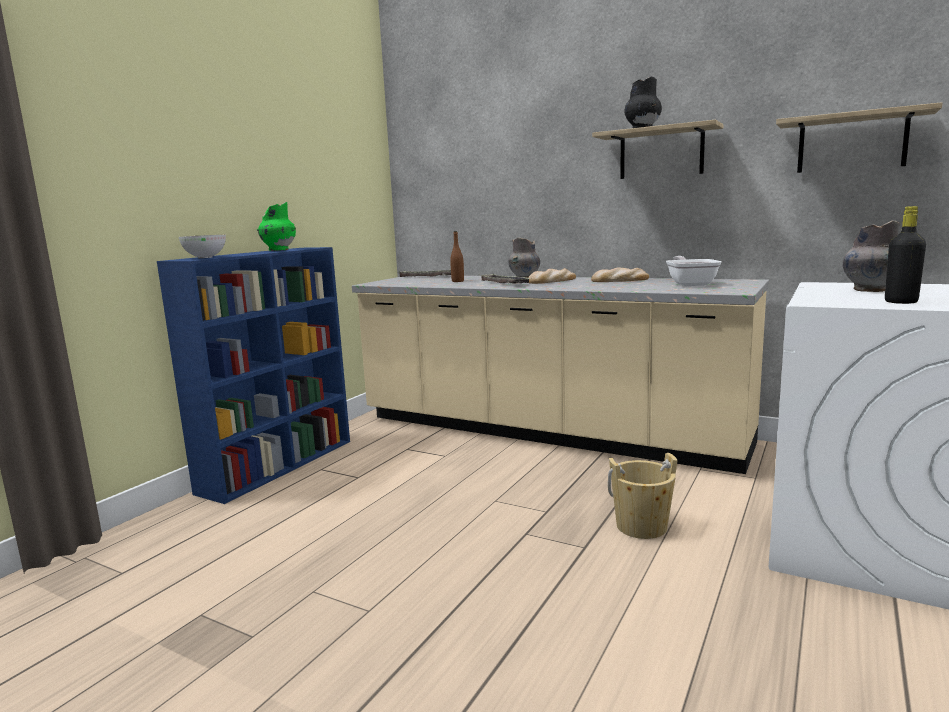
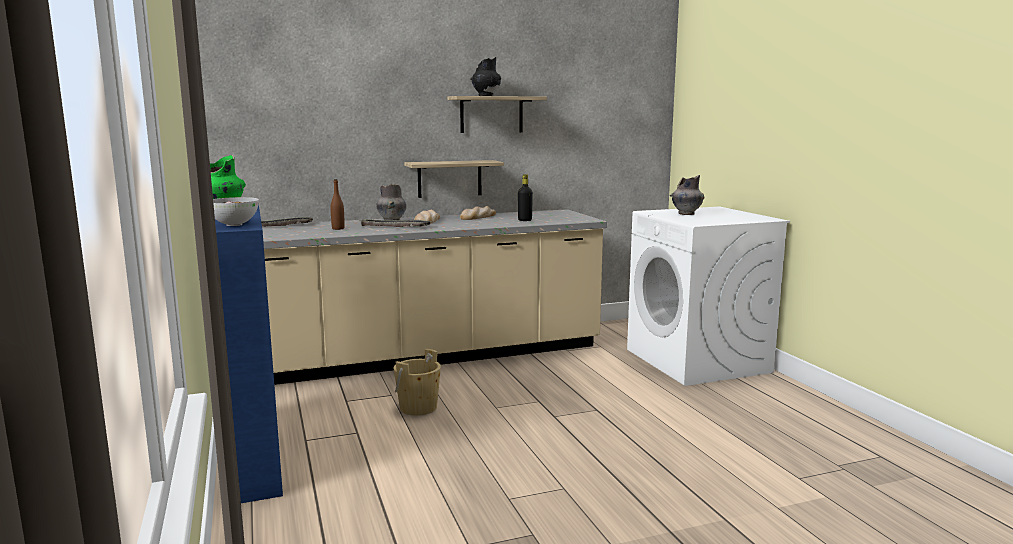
camera: 50 degrees left, 0 degrees up
beige bucket [608,453,678,539] -> beige bucket moved to [394,349,441,416]
frying pan [666,256,722,286] -> none
shelf [776,102,942,173] -> shelf moved to [404,160,504,198]
black bottle [885,206,926,304] -> black bottle moved to [518,174,533,221]

